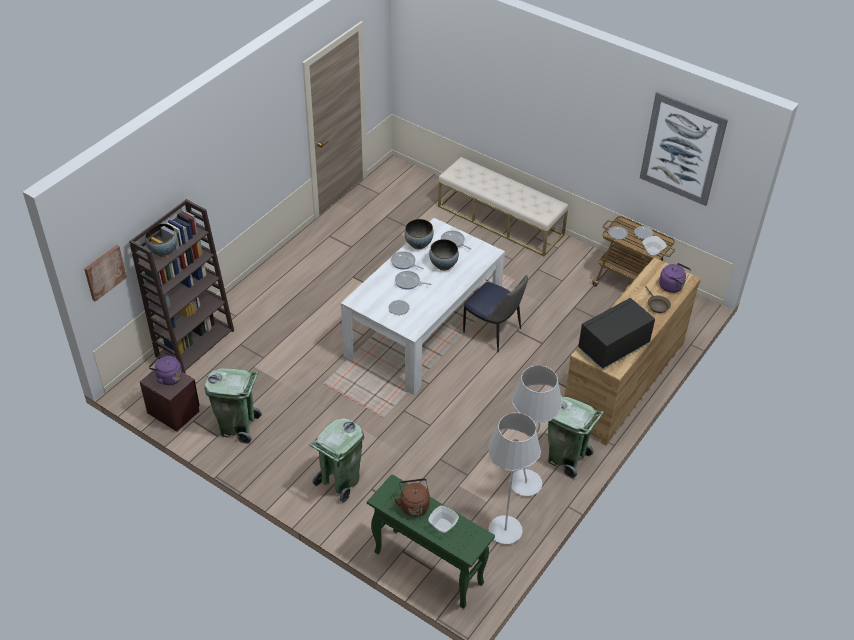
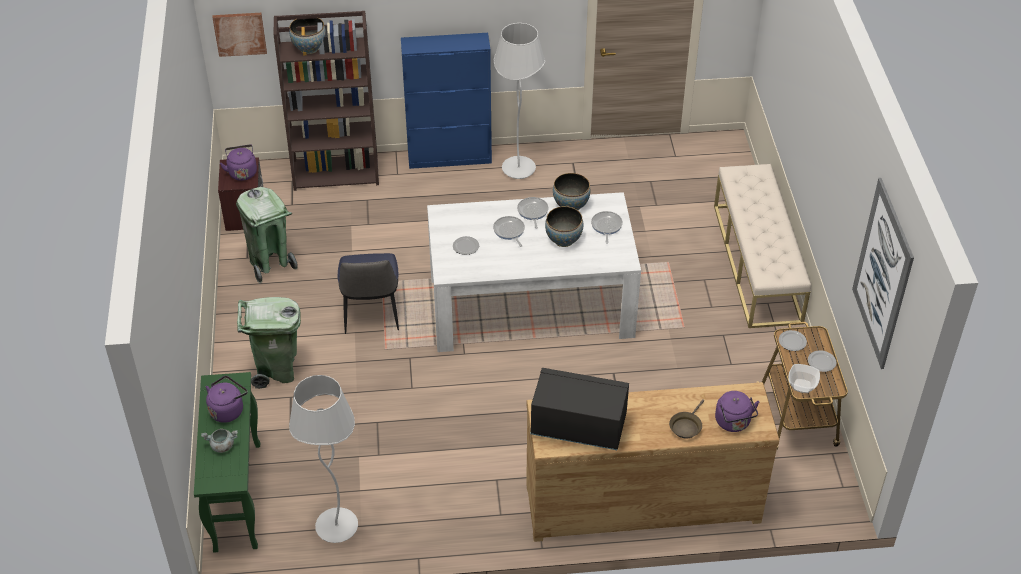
camera: 50 degrees right, 0 degrees up
brown kettle [394,479,430,516] -> purple kettle [206,376,248,423]
bowl [428,505,459,533] -> grey cooking pot [201,429,238,453]
chair [463,275,528,352] -> chair moved to [338,253,399,334]
white floor lamp [509,365,562,496] -> white floor lamp moved to [494,23,545,179]
green trash can [548,397,604,479] -> none
none -> blue cabinet [401,33,492,169]

